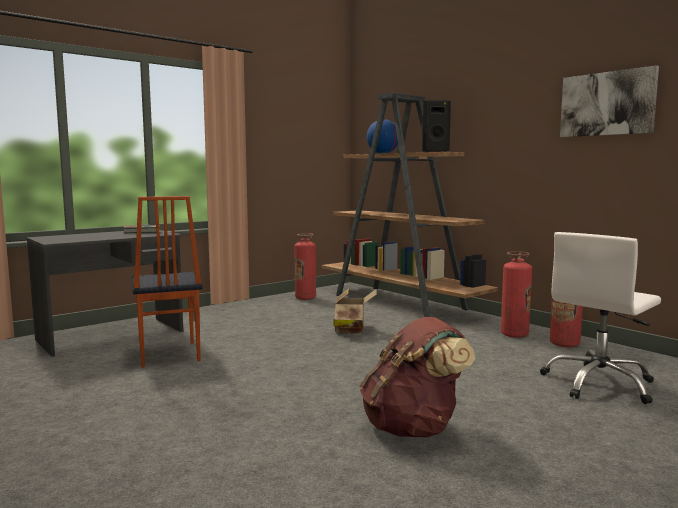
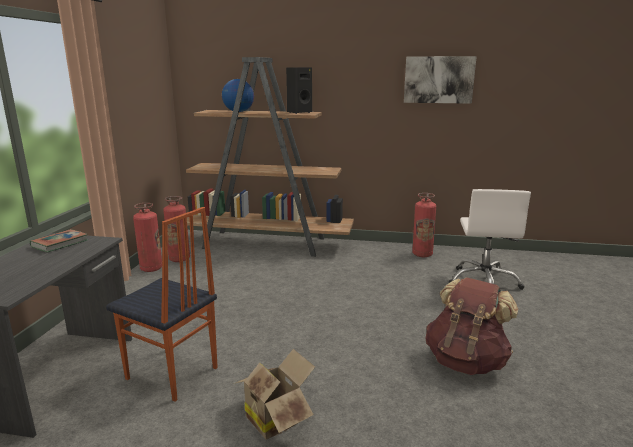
camera: 40 degrees left, 10 degrees up
cardboard box [334,288,377,334] -> cardboard box moved to [236,349,315,440]
fire extinguisher [501,251,532,338] -> fire extinguisher moved to [133,203,162,272]

